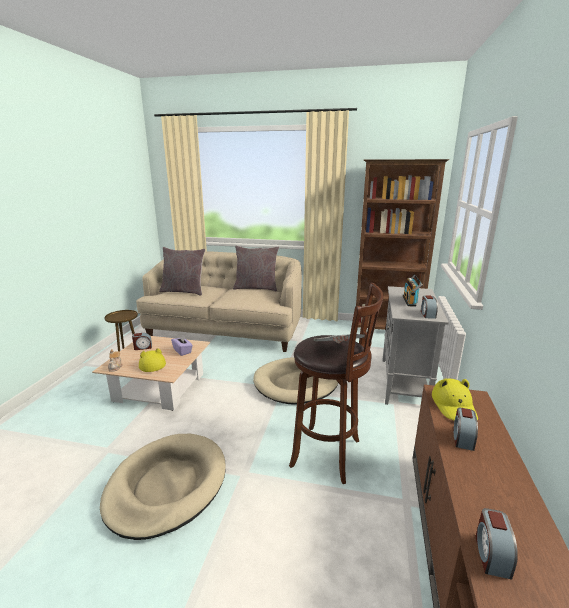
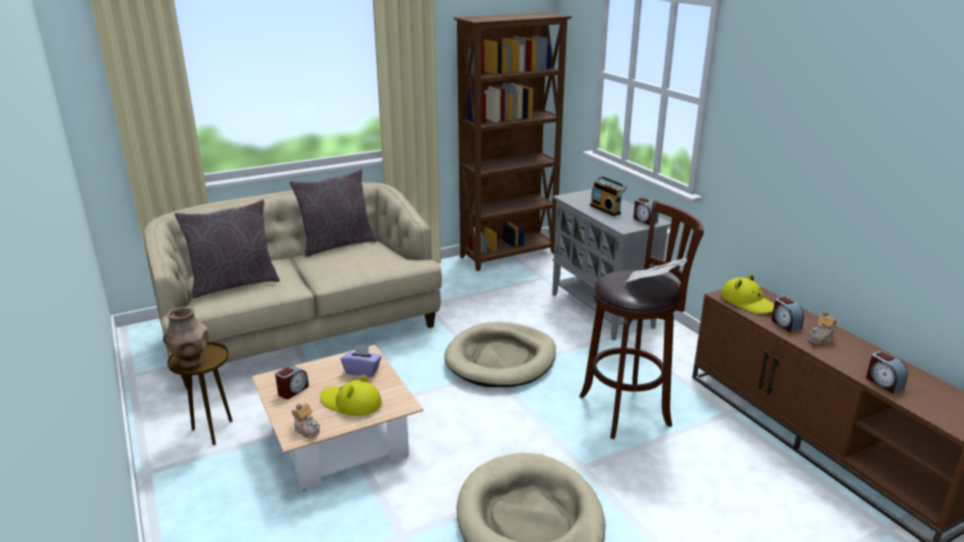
camera: 40 degrees left, 5 degrees up
none -> brown vase [163,307,209,368]
none -> teapot [808,311,837,345]

